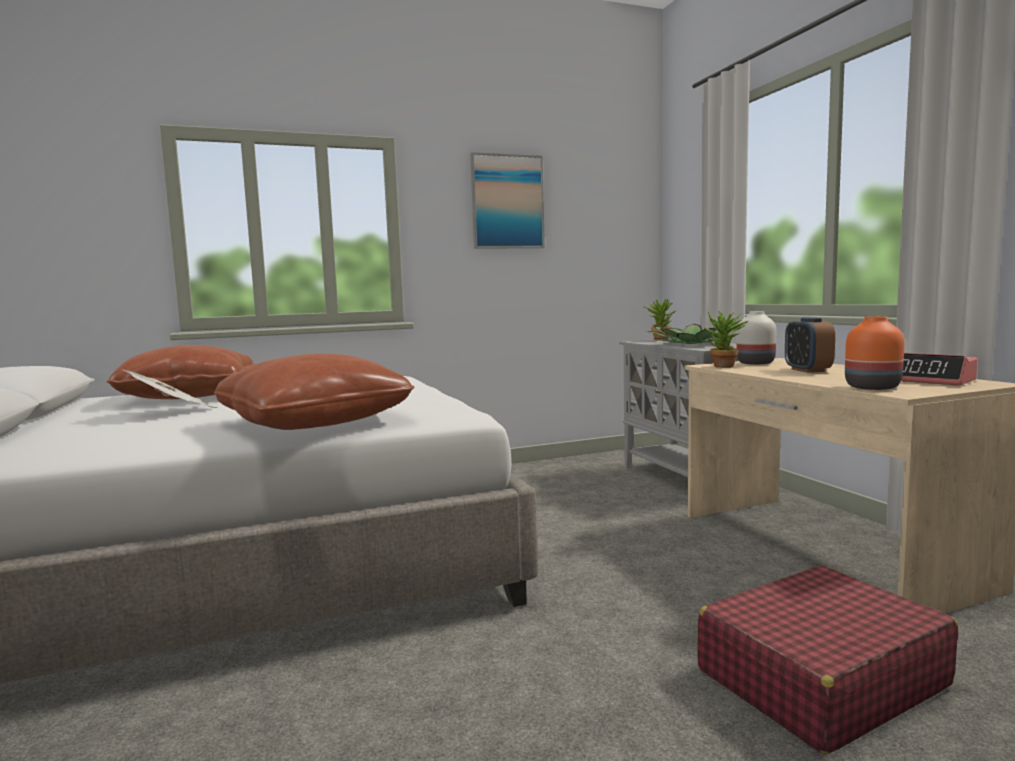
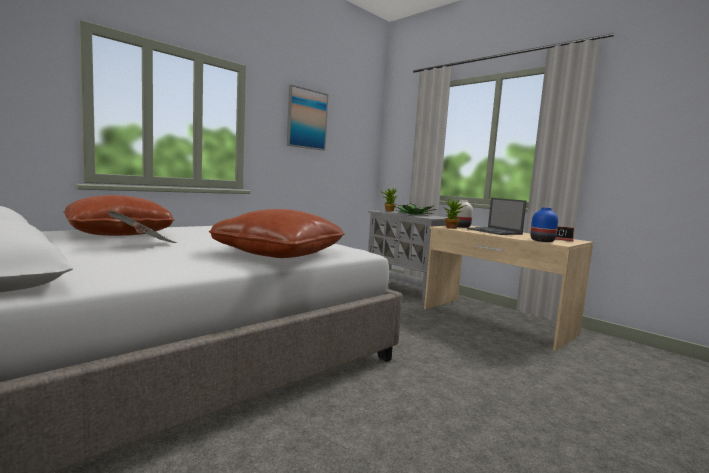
camera: 25 degrees left, 0 degrees up
red suitcase [698,565,958,754] -> none
alarm clock [785,317,835,373] -> laptop [467,198,526,235]
orange vase [845,316,904,390] -> blue vase [530,208,558,242]

